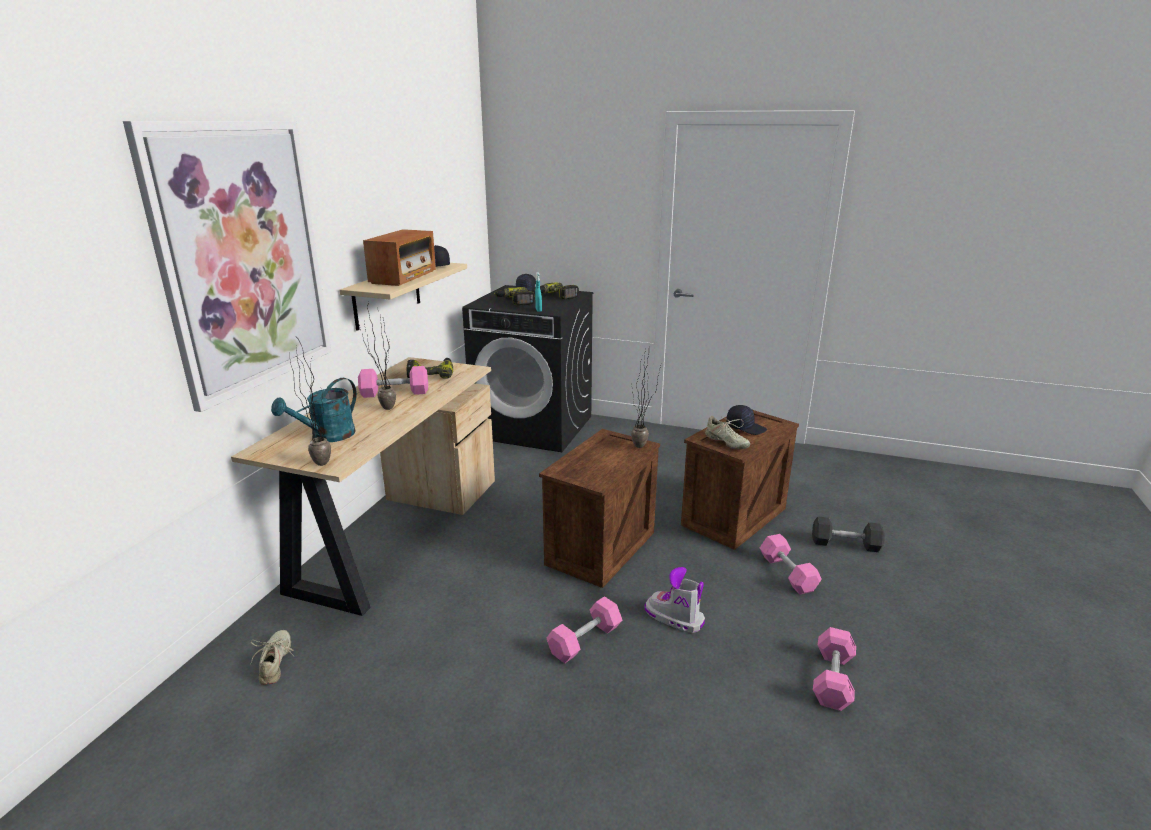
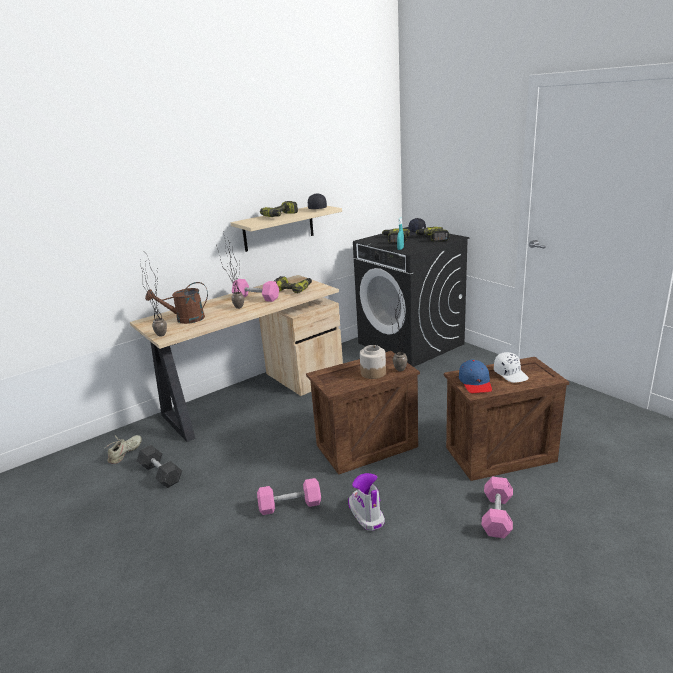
camera: 35 degrees right, 0 degrees up
picture [123,121,332,412] -> none
turquoise watering can [271,378,357,442] -> brown watering can [145,282,208,324]
radio [363,229,436,286] -> power drill [260,201,298,217]
beige shoe [705,416,750,450] -> blue cap [459,360,492,393]
black cap [726,405,767,435] -> white cap [494,352,529,383]
grey dumbbell [812,516,885,552] -> grey dumbbell moved to [137,445,182,488]
pink dumbbell [813,627,856,711] -> none
none -> jar [360,345,386,379]

